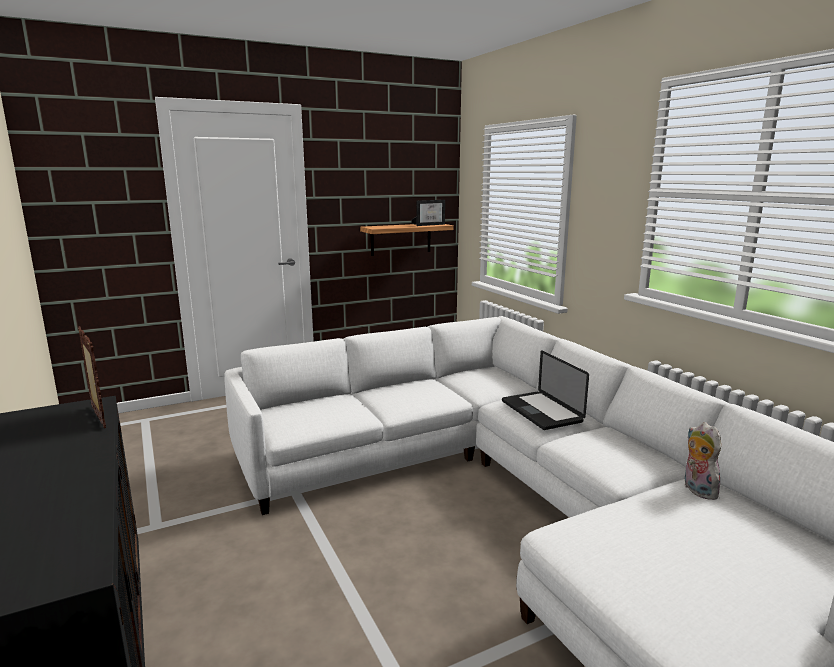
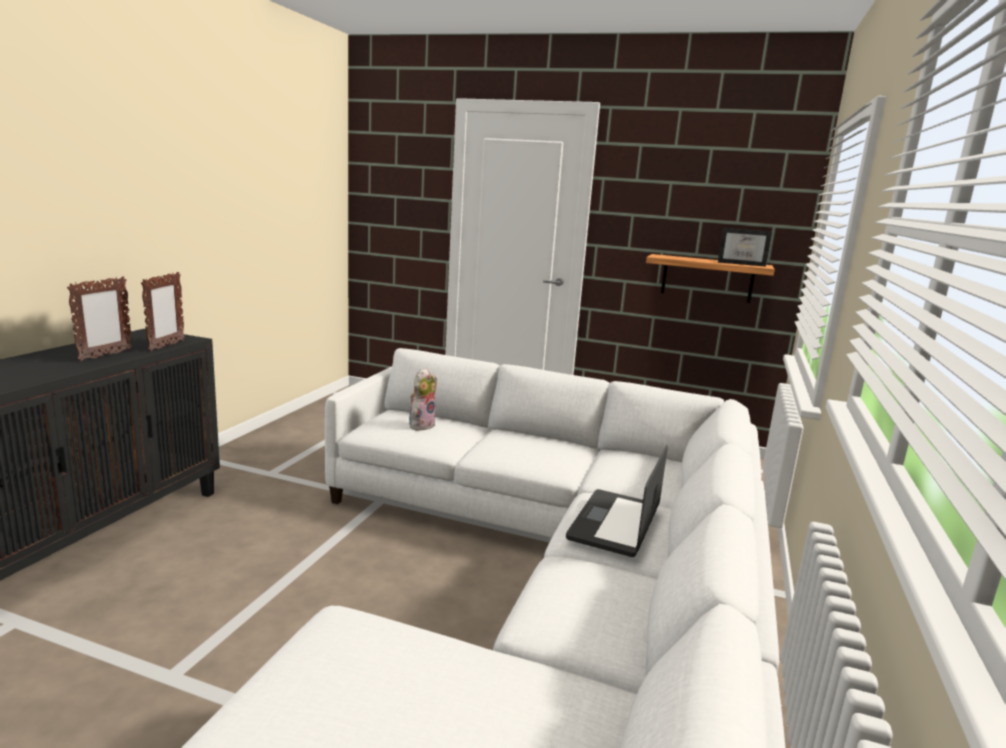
camera: 45 degrees right, 0 degrees up
plush toy [685,422,721,500] -> plush toy moved to [409,368,437,431]
none -> picture frame [67,276,133,361]

